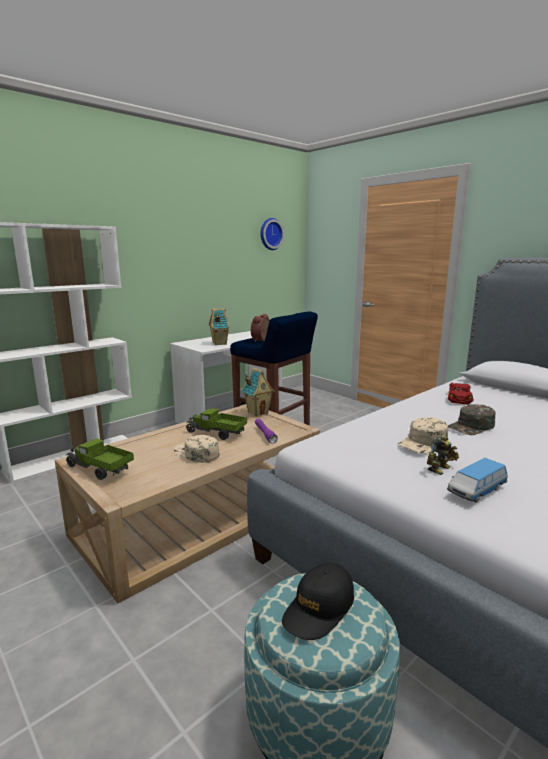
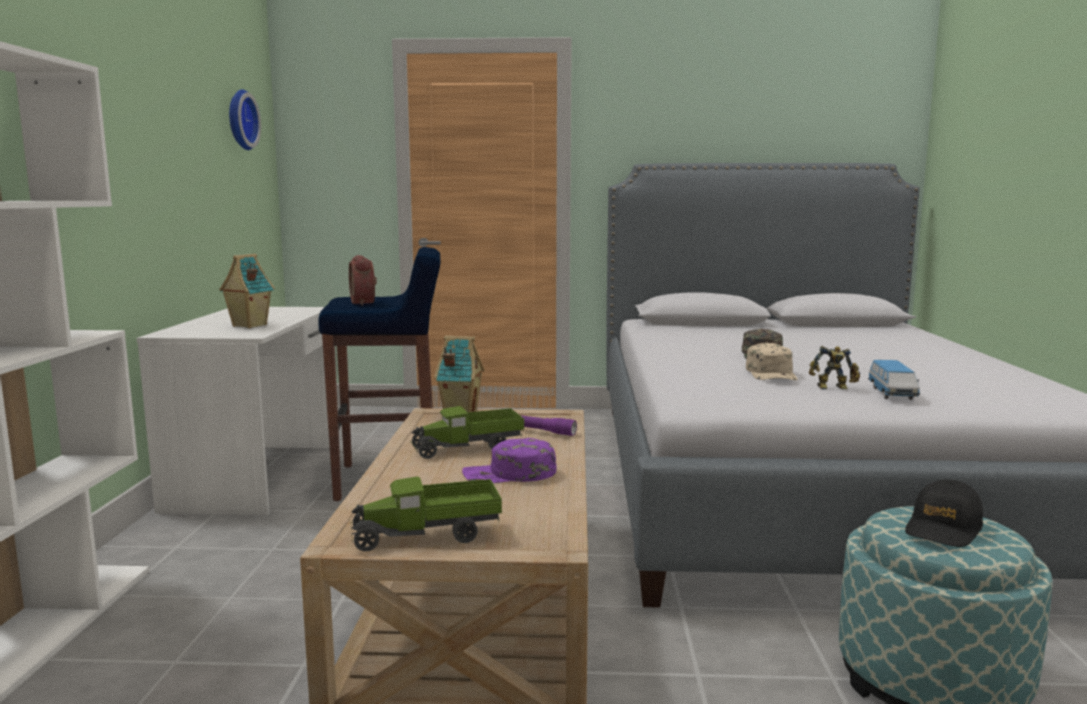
camera: 45 degrees left, 5 degrees down
beige cap [174,435,219,463] -> purple cap [462,438,556,483]
black cap [282,562,354,640] -> black cap turned 45 degrees clockwise [905,479,983,547]
toy robot [427,434,459,475] -> toy robot turned 90 degrees clockwise [809,346,860,390]
red toy car [448,383,474,405] -> none

